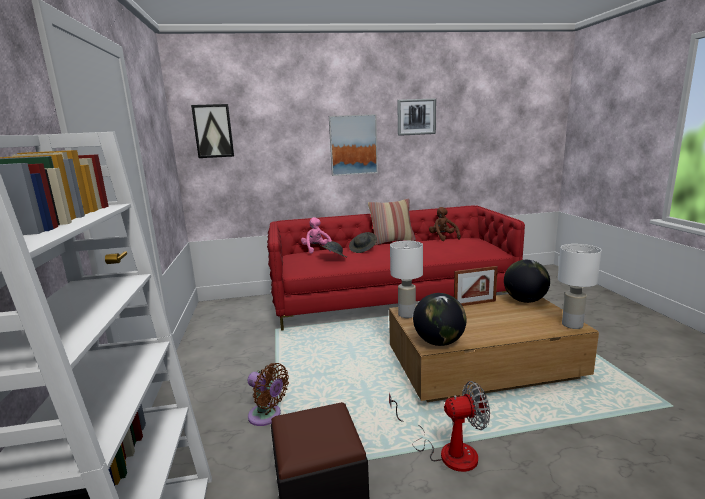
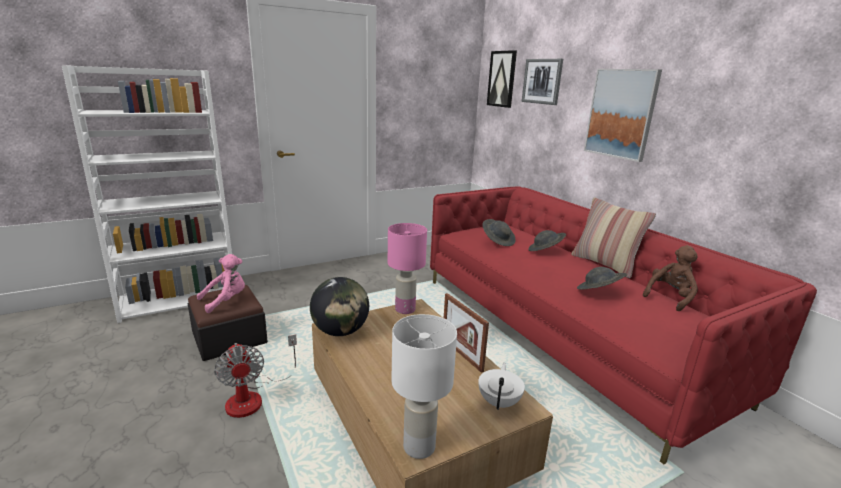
camera: 70 degrees right, 5 degrees up
brown fan [247,363,289,426] -> none
pink plush toy [301,217,332,254] -> pink plush toy moved to [197,254,245,313]
white table lamp [390,241,423,318] -> pink table lamp [388,223,427,314]
picture [397,98,436,136] -> picture moved to [522,59,563,105]
globe [504,260,550,303] -> white teapot [478,363,525,410]
none -> grey hat [577,267,627,290]

